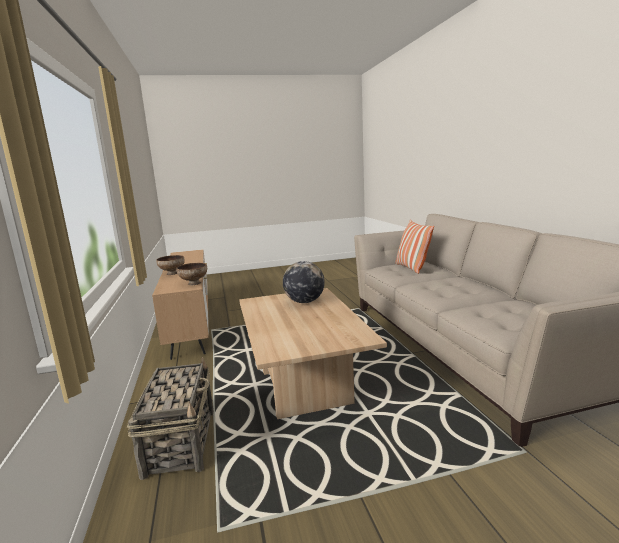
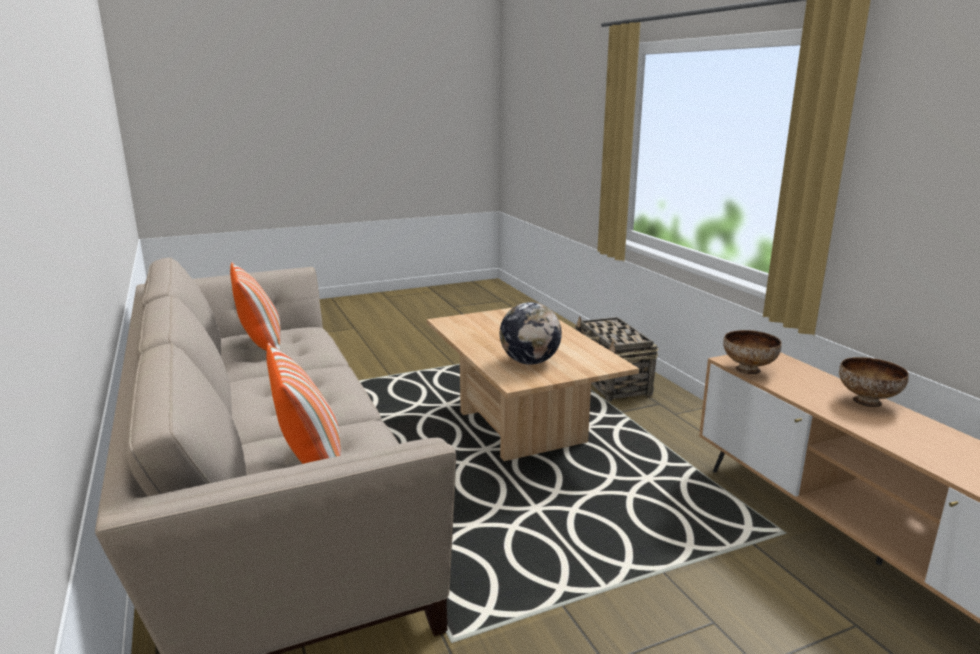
camera: 170 degrees right, 5 degrees up
none -> pillow [230,262,281,351]

